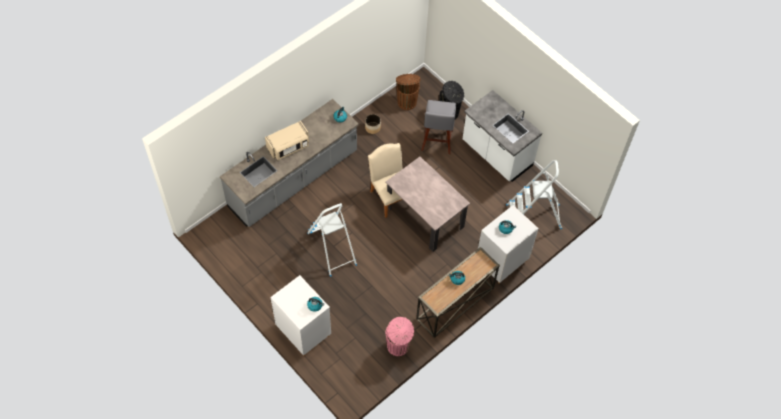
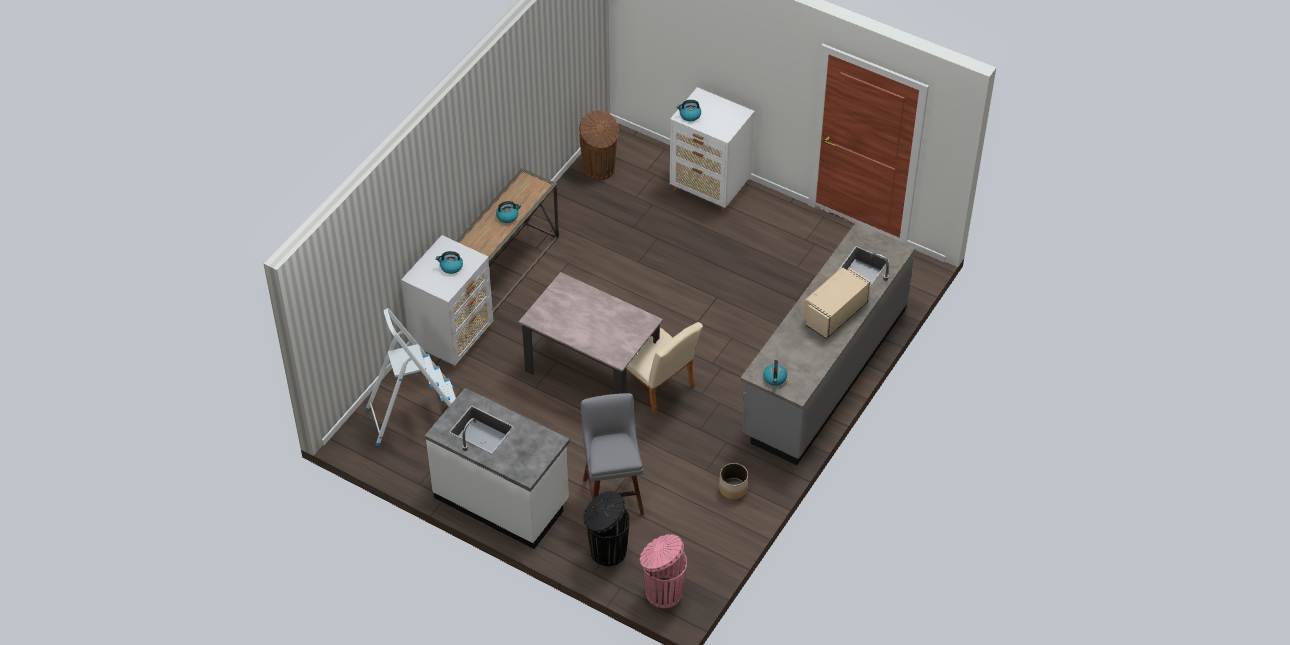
camera: 165 degrees right, 10 degrees down
white step ladder [307,203,357,277] -> none
pink trash can [385,317,414,356] -> pink trash can moved to [640,534,687,608]
brown trash can [396,74,420,110] -> brown trash can moved to [579,110,619,181]

